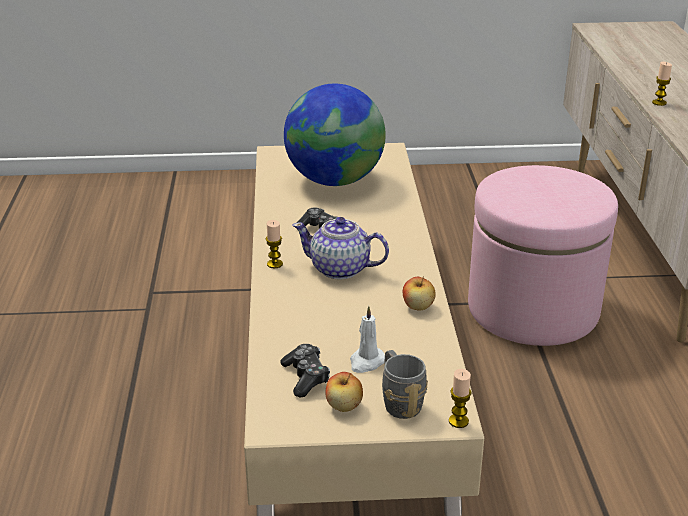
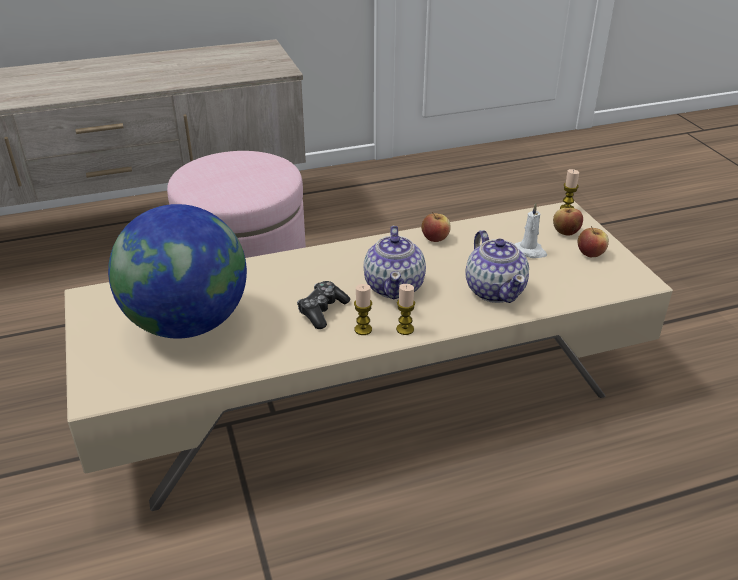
camera: 105 degrees left, 5 degrees up
game controller [280,344,330,398] -> none
grey mug [382,350,428,419] -> apple [553,208,583,236]
candle [652,62,672,106] -> candle moved to [354,284,372,335]
none -> teapot [465,230,529,303]

